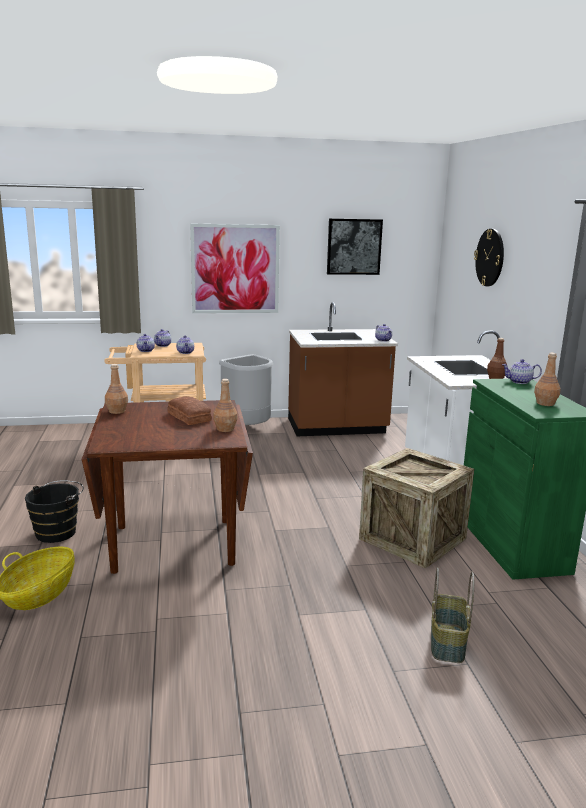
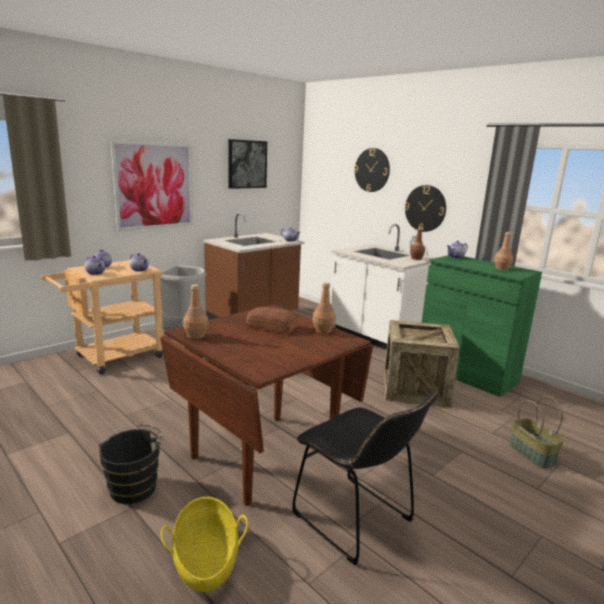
camera: 35 degrees left, 0 degrees up
none -> black chair [292,392,437,565]
none -> wall clock [404,185,446,232]

